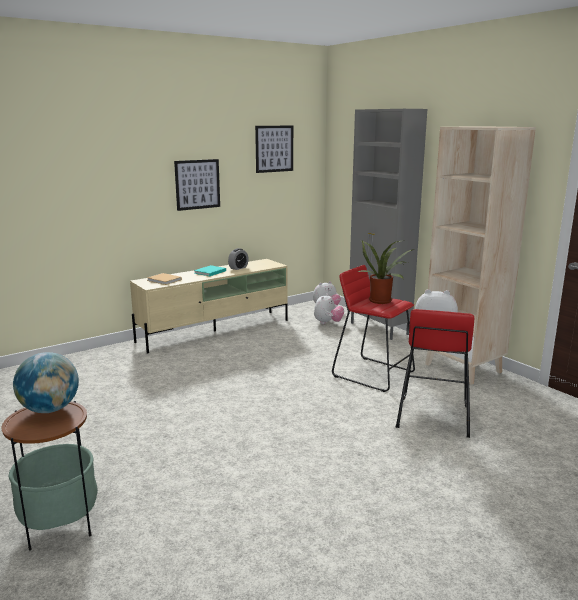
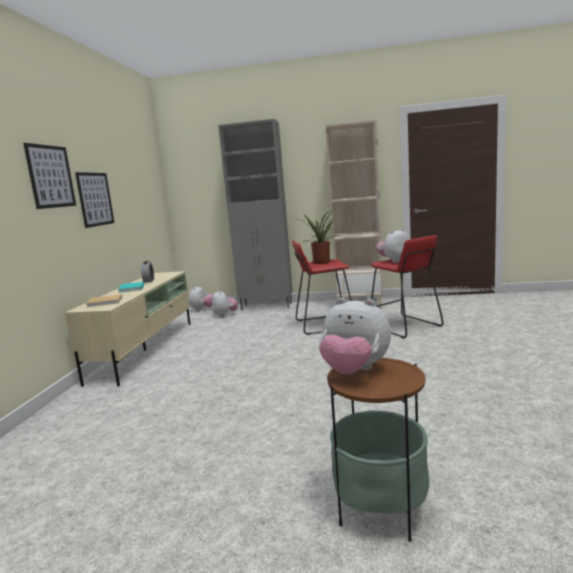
camera: 45 degrees left, 5 degrees down
globe [13,352,79,413] -> plush toy [319,298,391,374]
picture [255,126,293,173] -> picture moved to [23,143,76,209]

